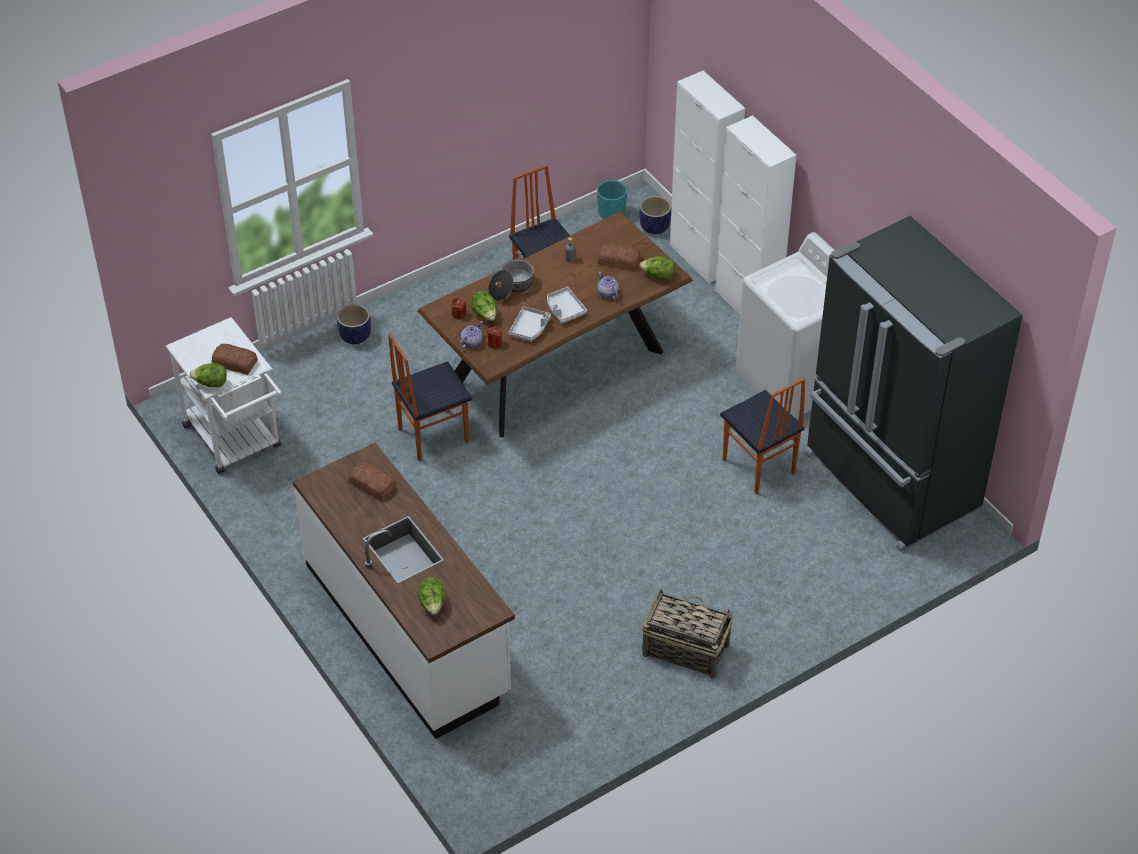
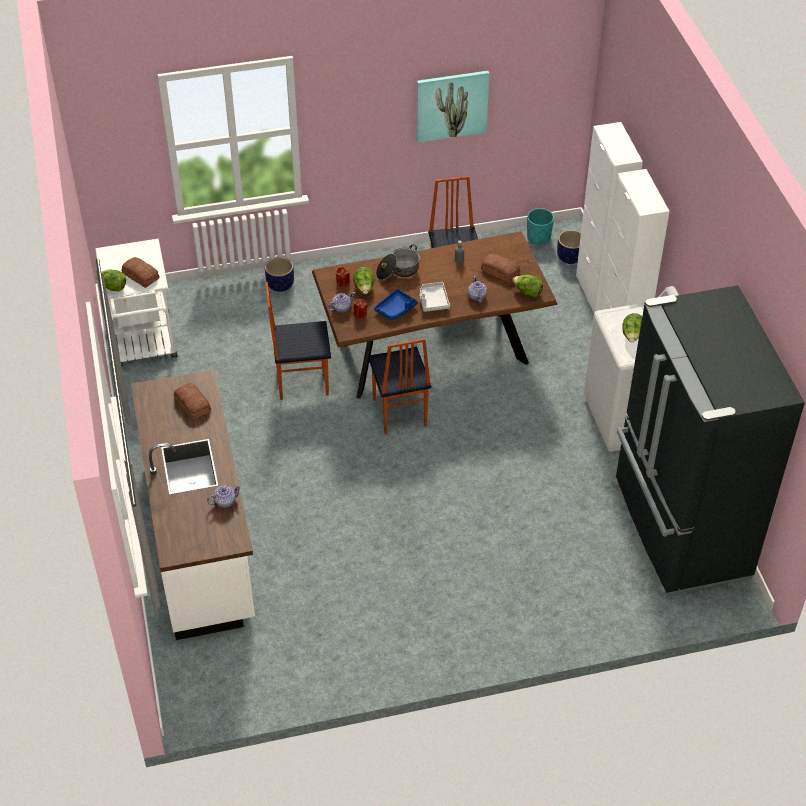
camera: 20 degrees right, 0 degrees up
lettuce [418,577,445,615] -> lettuce moved to [622,313,642,342]
grey tray [509,306,551,341] -> blue tray [374,289,417,320]
basket [642,588,734,679] -> none
chair [720,378,805,495] -> chair moved to [368,339,431,434]
none -> teapot [207,485,241,508]
none -> picture [417,71,489,142]

